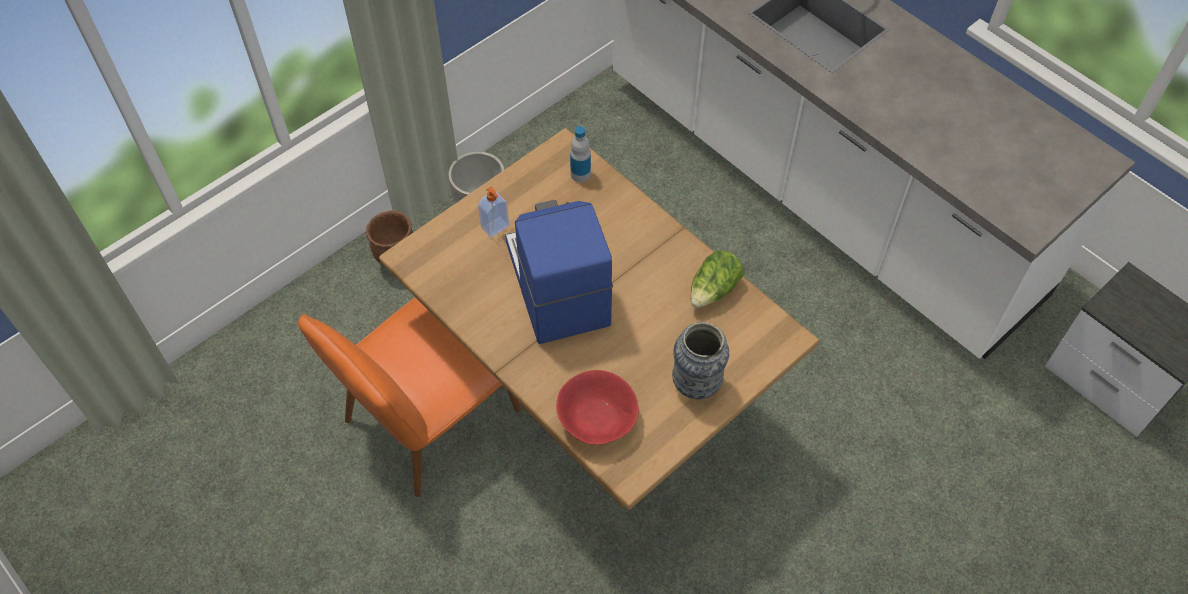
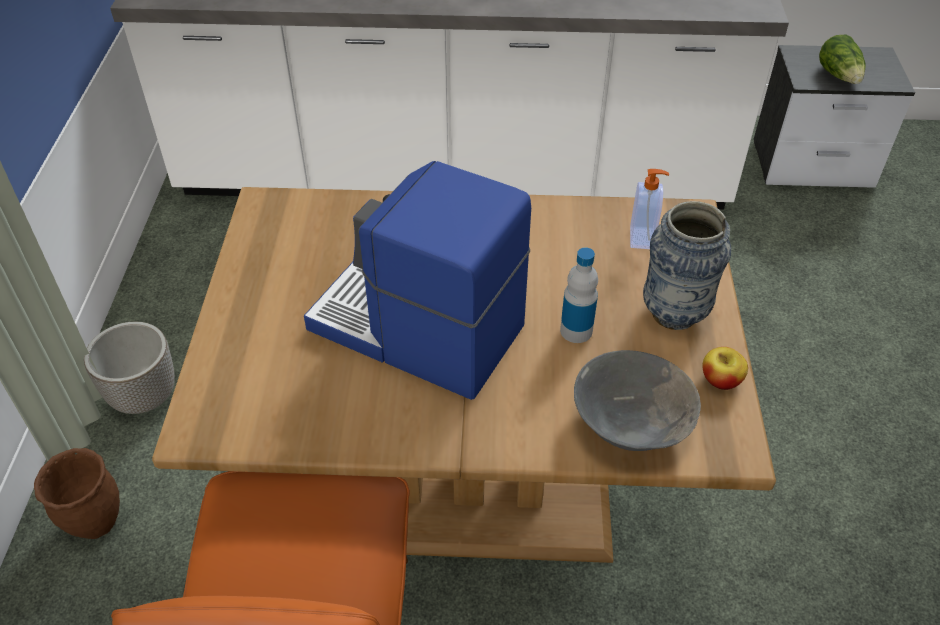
camera: 45 degrees left, 10 degrees down
soap dispenser [478,187,509,238] -> soap dispenser moved to [630,169,669,249]
red bowl [556,370,639,445] -> grey bowl [574,350,701,451]
bottle [570,126,591,182] -> bottle moved to [560,247,598,343]
lettuce [691,250,744,308] -> lettuce moved to [819,35,865,84]
none -> apple [702,347,748,390]

